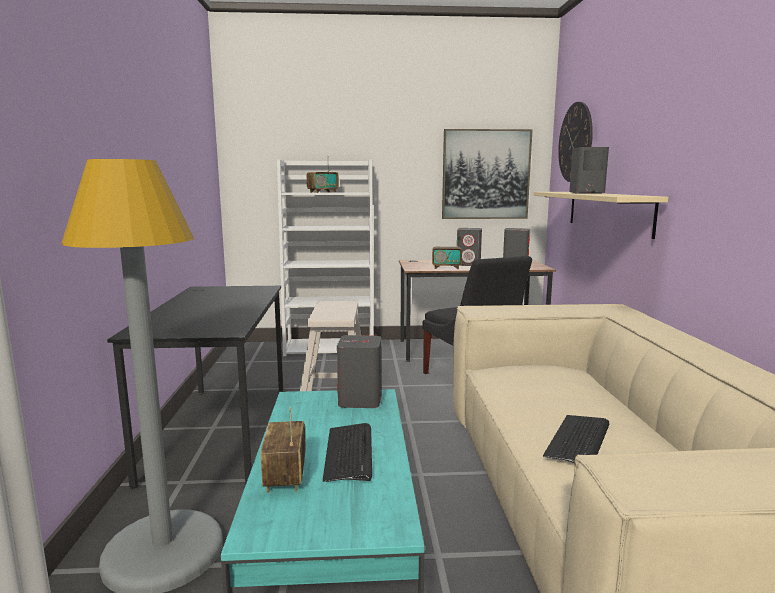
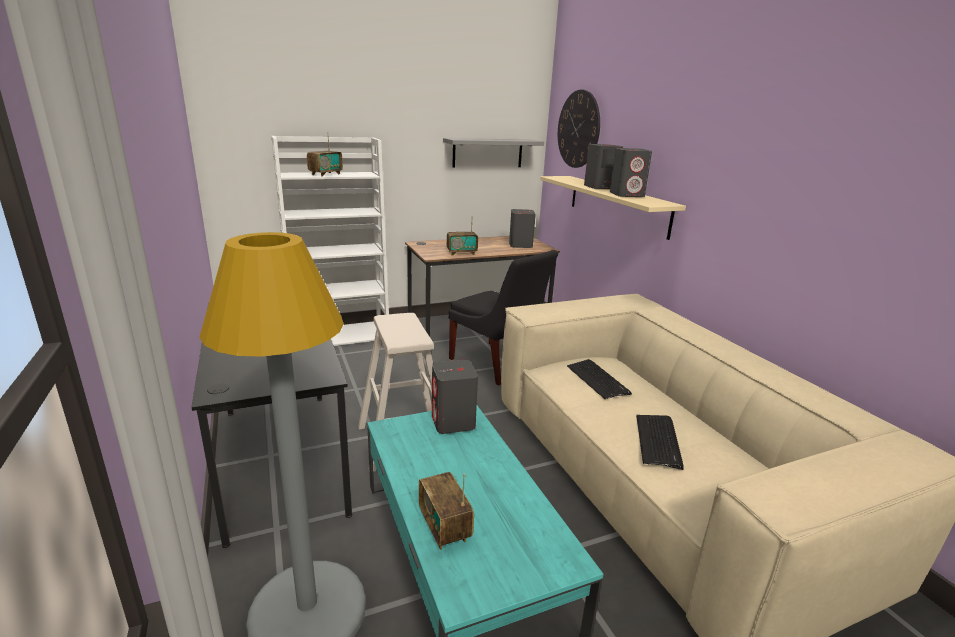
camera: 20 degrees left, 10 degrees up
keyboard [323,423,372,482] -> keyboard moved to [567,359,632,399]
picture [442,129,533,219] -> grey shelf [443,138,544,168]
grey speaker [457,228,482,266] -> grey speaker moved to [610,148,652,197]

